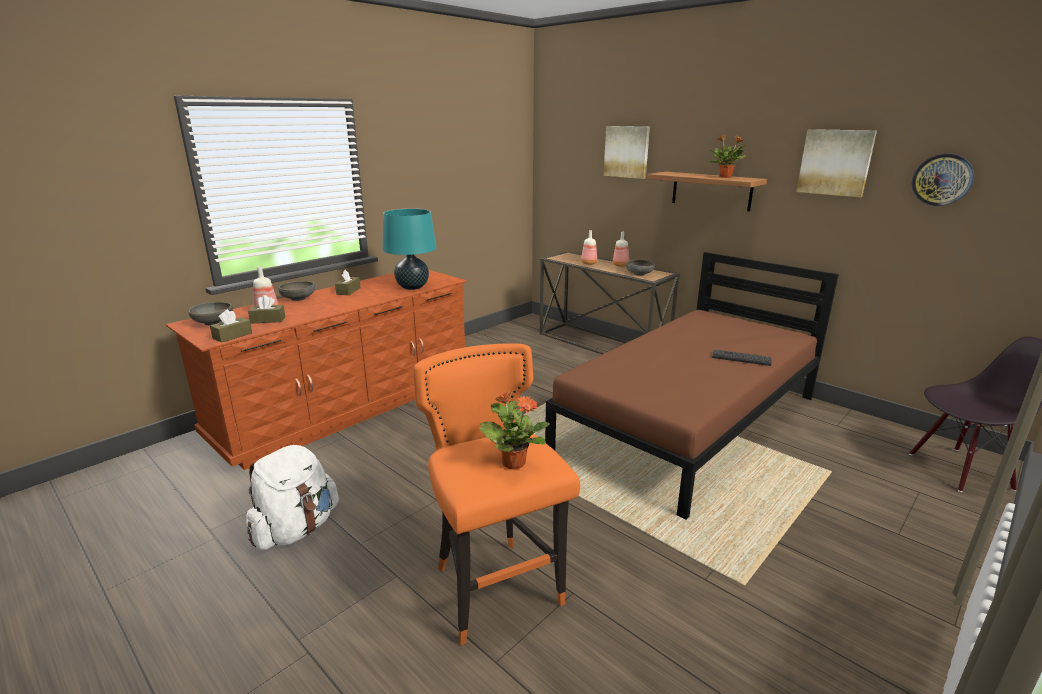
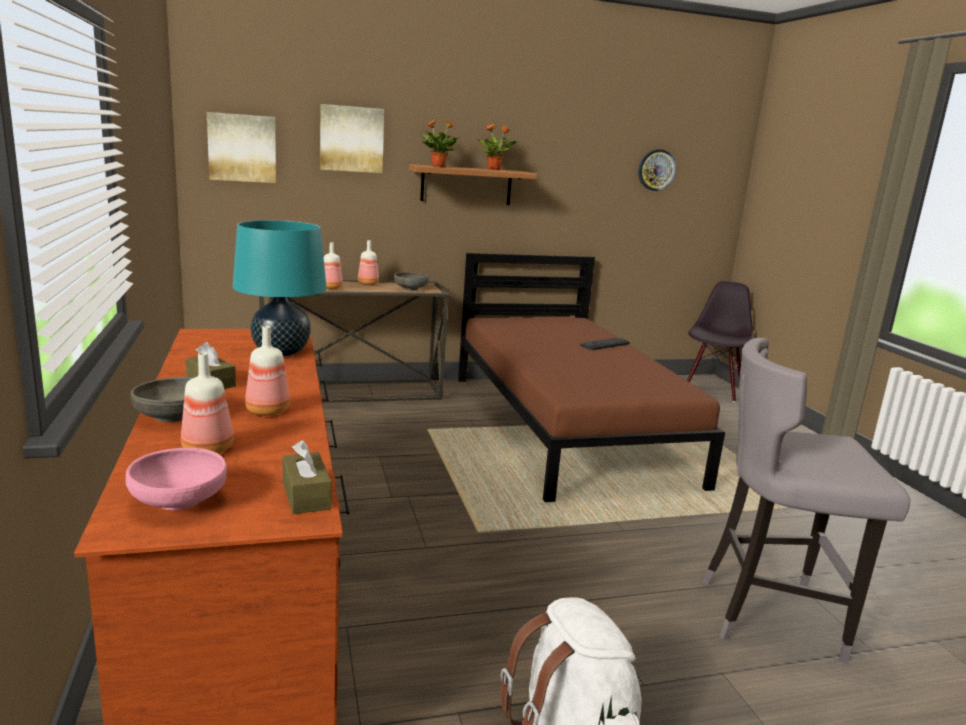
camera: 60 degrees left, 5 degrees down
grey bowl [189,302,233,325] -> pink bowl [126,448,227,510]
brown tissue box [248,295,285,324] -> none
orange stool [413,343,580,645] -> grey stool [702,338,910,664]
potted plant [479,390,550,469] -> potted plant moved to [421,120,460,167]
picture [796,129,877,197] -> picture moved to [207,112,276,183]
none -> bottle [245,326,290,416]

